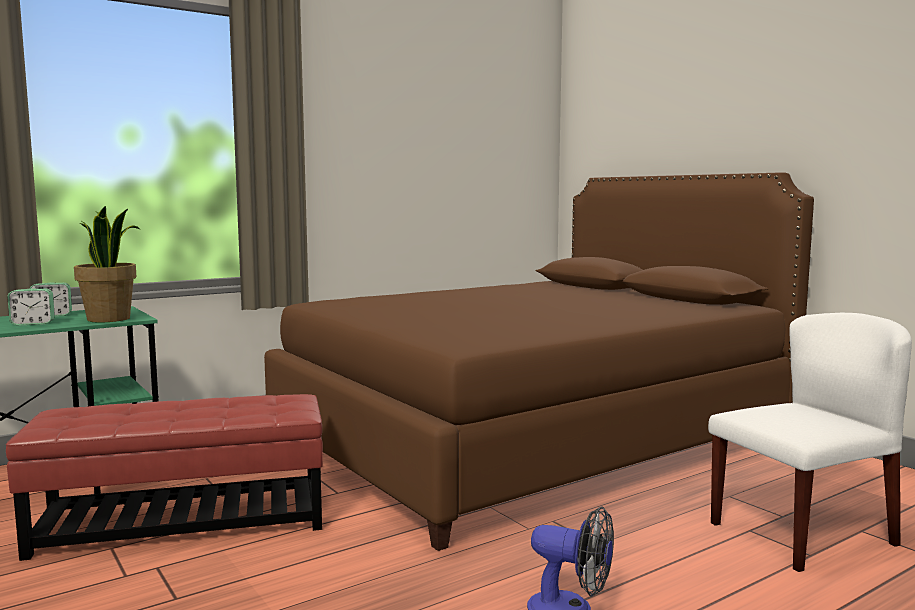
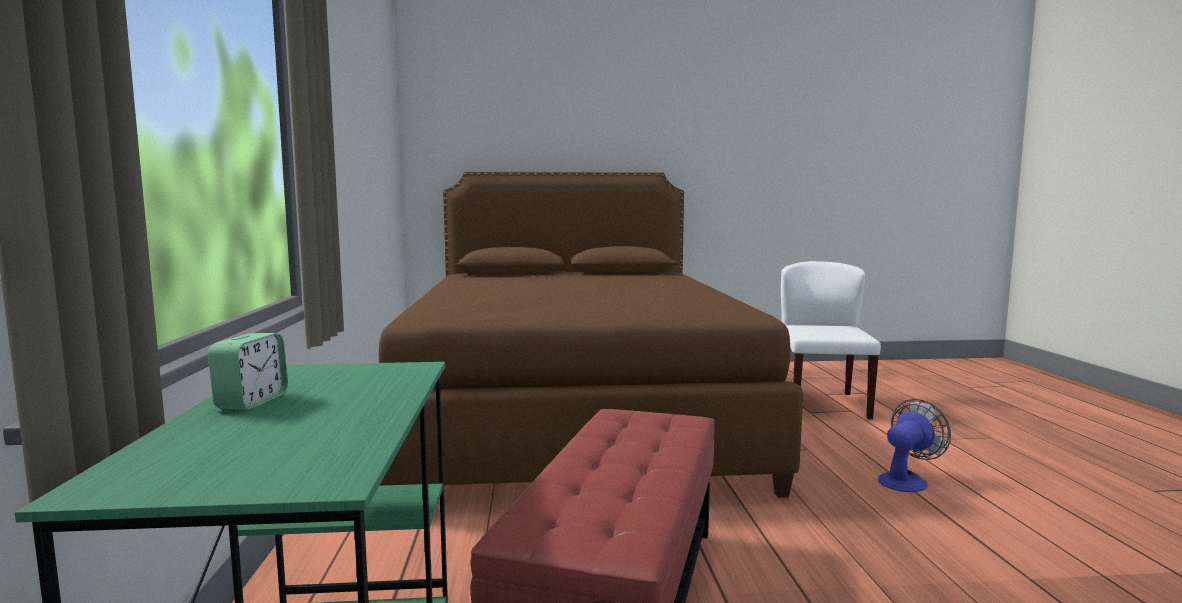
camera: 60 degrees left, 0 degrees up
alarm clock [8,289,55,326] -> none
potted plant [74,206,140,322] -> none

